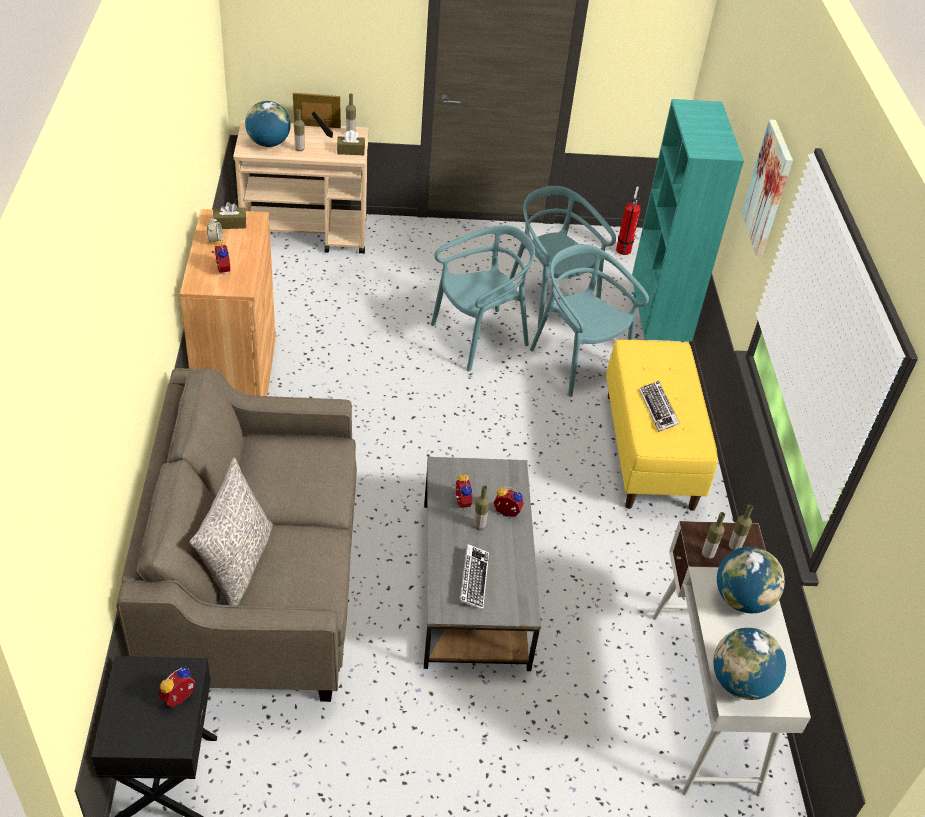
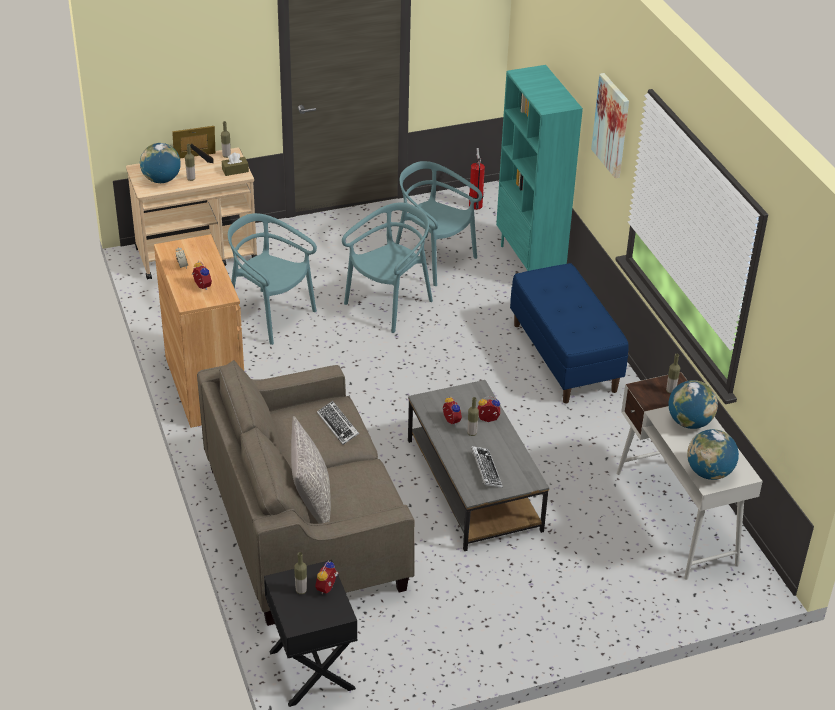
camera: 15 degrees left, 5 degrees down
brown tissue box [213,202,246,229] -> none
turquoise chair [530,244,649,397] -> turquoise chair moved to [228,213,317,345]
yellow bench [606,340,718,511] -> blue bench [510,263,629,404]
keyboard [639,381,680,432] -> keyboard moved to [317,401,359,445]
bottle [702,512,725,559] -> bottle moved to [294,552,307,594]

